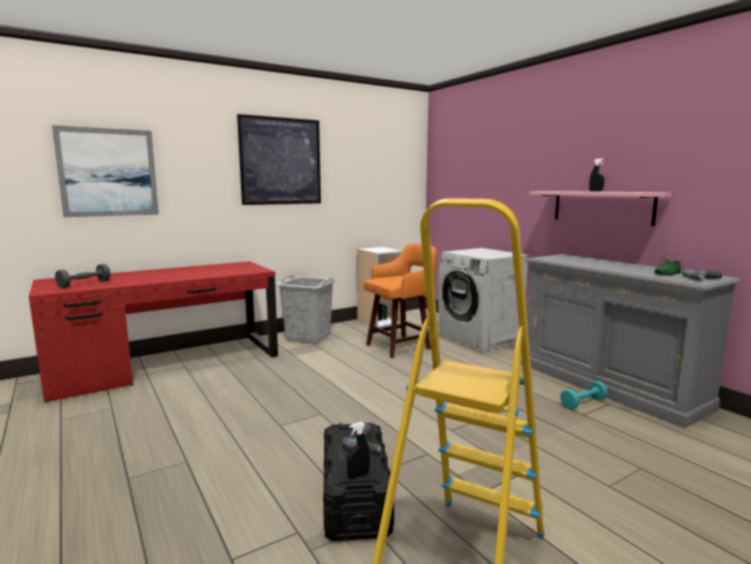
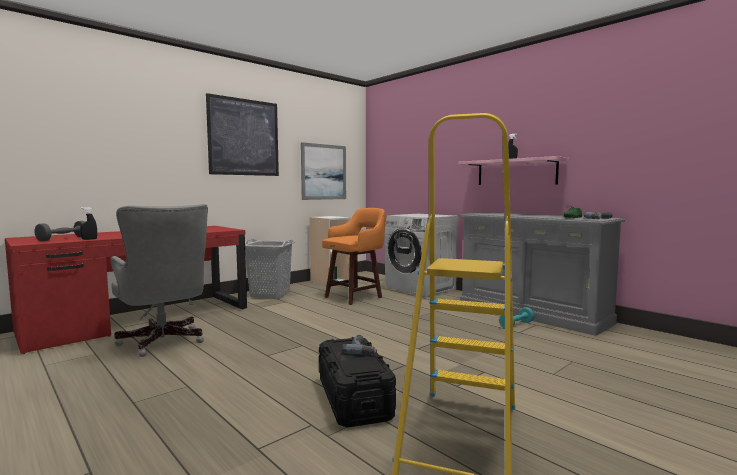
camera: 10 degrees left, 5 degrees down
picture [52,125,159,217] -> picture moved to [301,142,346,200]
black spray bottle [347,422,370,479] -> black spray bottle moved to [80,207,97,240]
none -> grey office chair [110,204,208,357]

